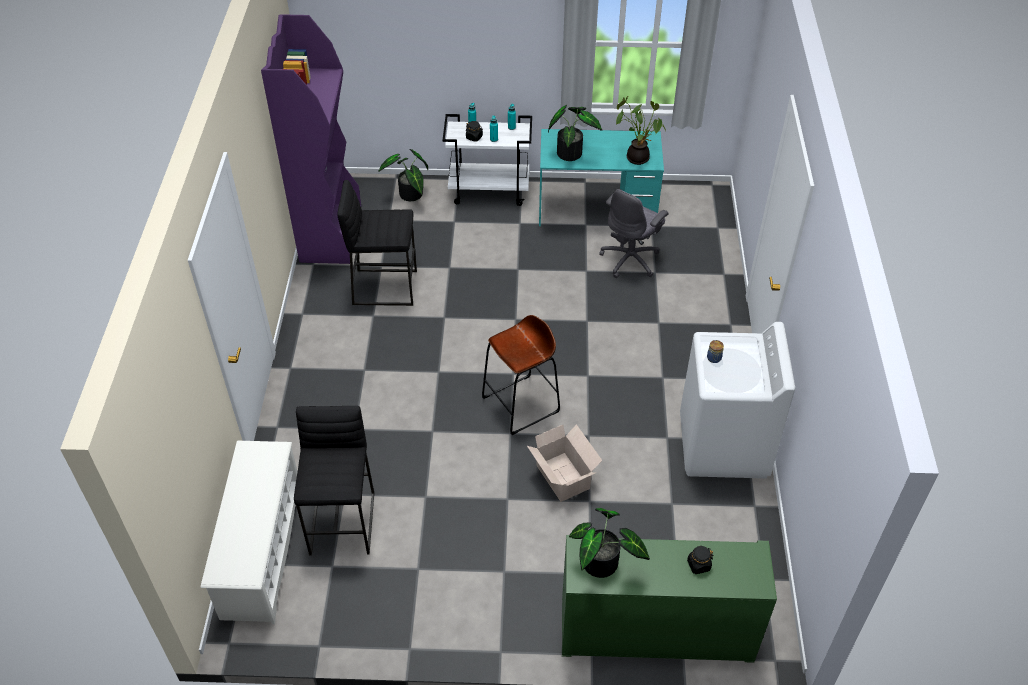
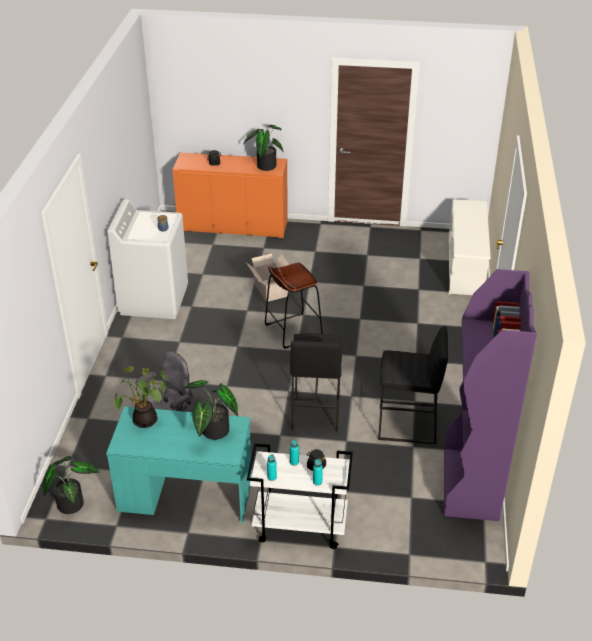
camera: 175 degrees left, 10 degrees down
black stool [294,406,374,555] -> black stool moved to [290,333,343,432]
potted plant [378,149,428,201] -> potted plant moved to [43,456,100,514]
green cabinet [562,535,777,663] -> orange cabinet [173,152,288,238]

